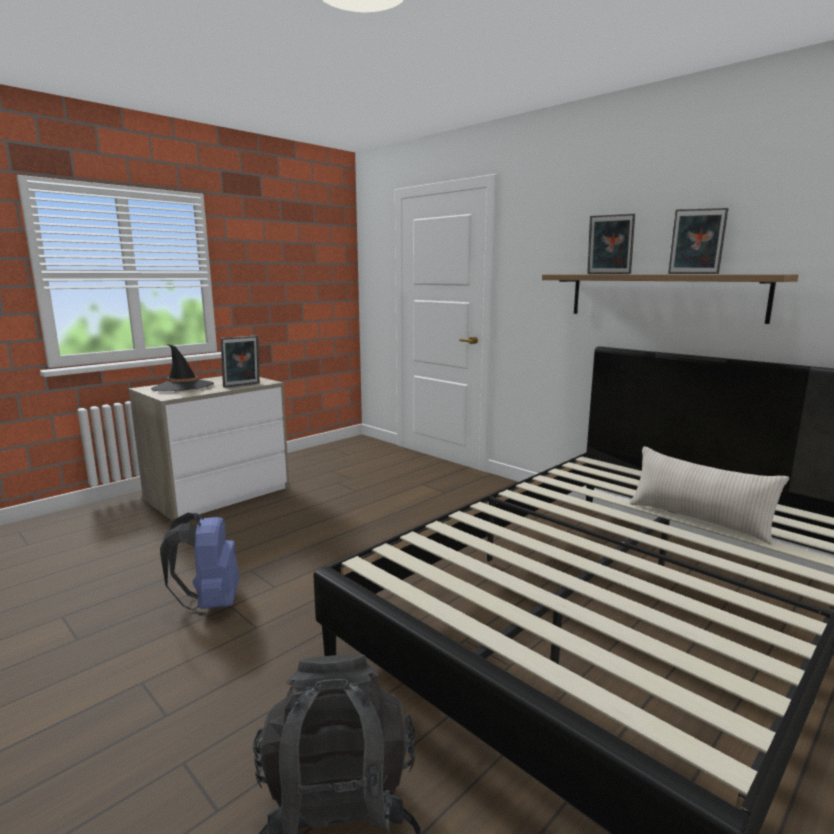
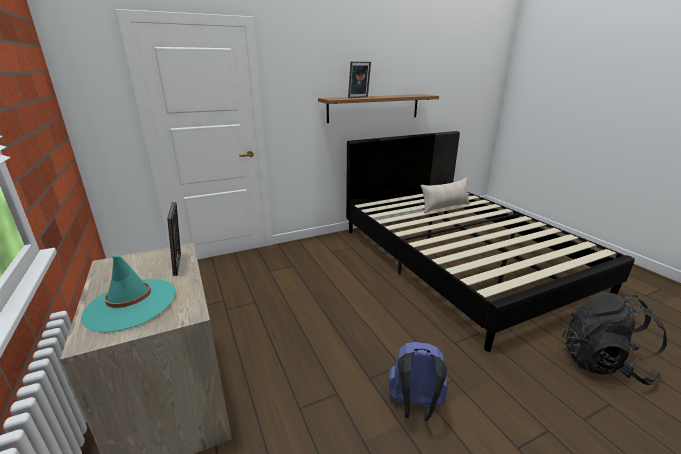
camera: 70 degrees left, 10 degrees up
black hat [151,344,214,391] -> turquoise hat [81,255,175,333]
picture frame [668,208,728,274] -> none

